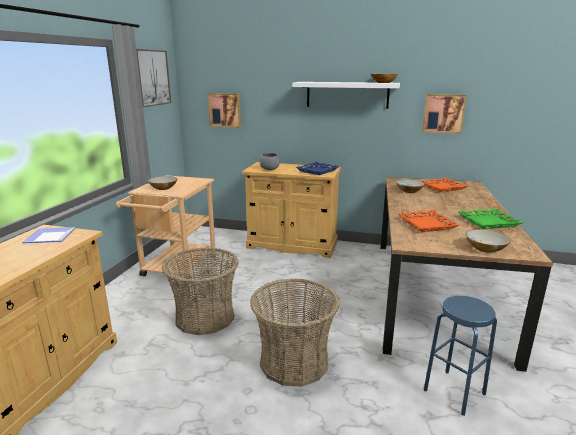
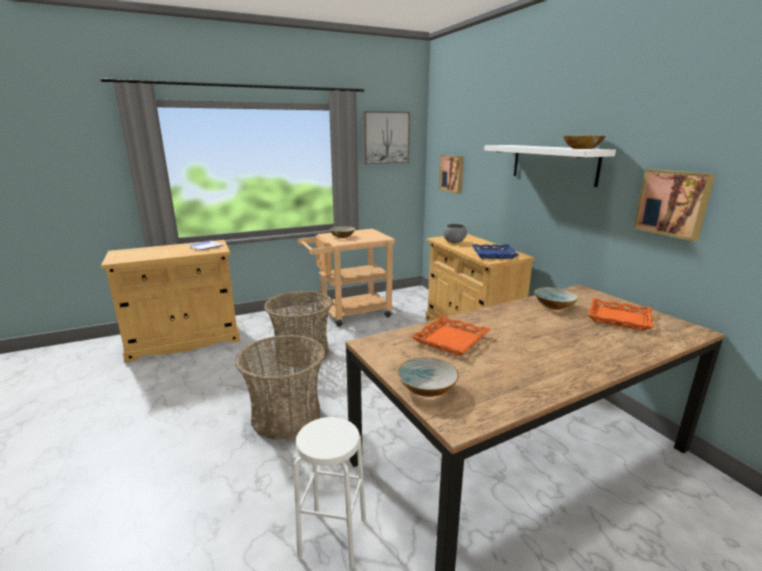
camera: 50 degrees right, 0 degrees up
blue stool [424,296,497,416] -> white stool [294,417,366,569]
green tray [458,208,524,229] -> none

